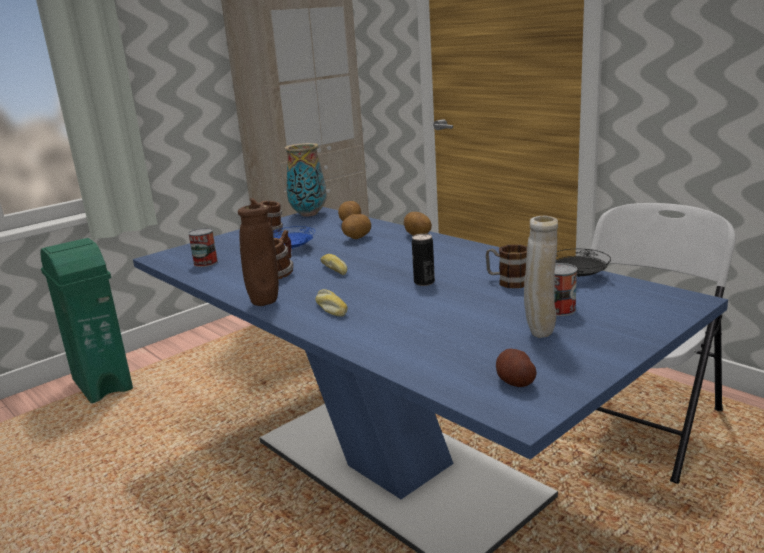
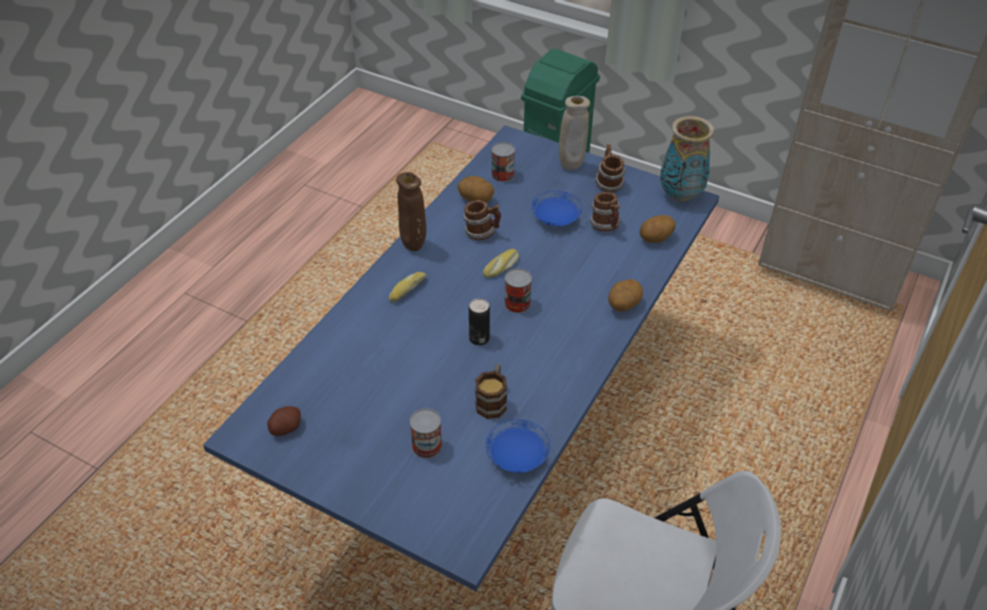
camera: 70 degrees right, 25 degrees up
potato [341,214,371,239] -> potato moved to [457,176,494,203]
beige vase [524,216,558,338] -> beige vase moved to [559,96,590,170]
black plate [556,249,611,277] -> blue plate [486,419,550,473]
none -> can [504,268,532,313]
none -> mug [590,192,621,232]

